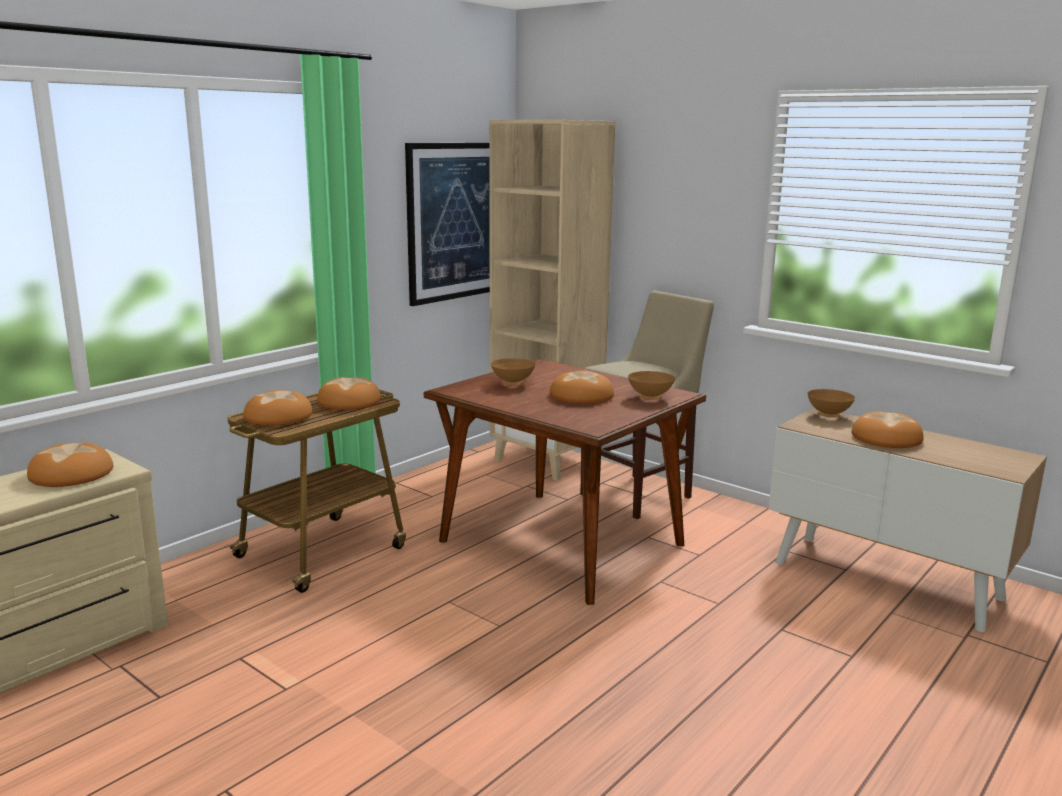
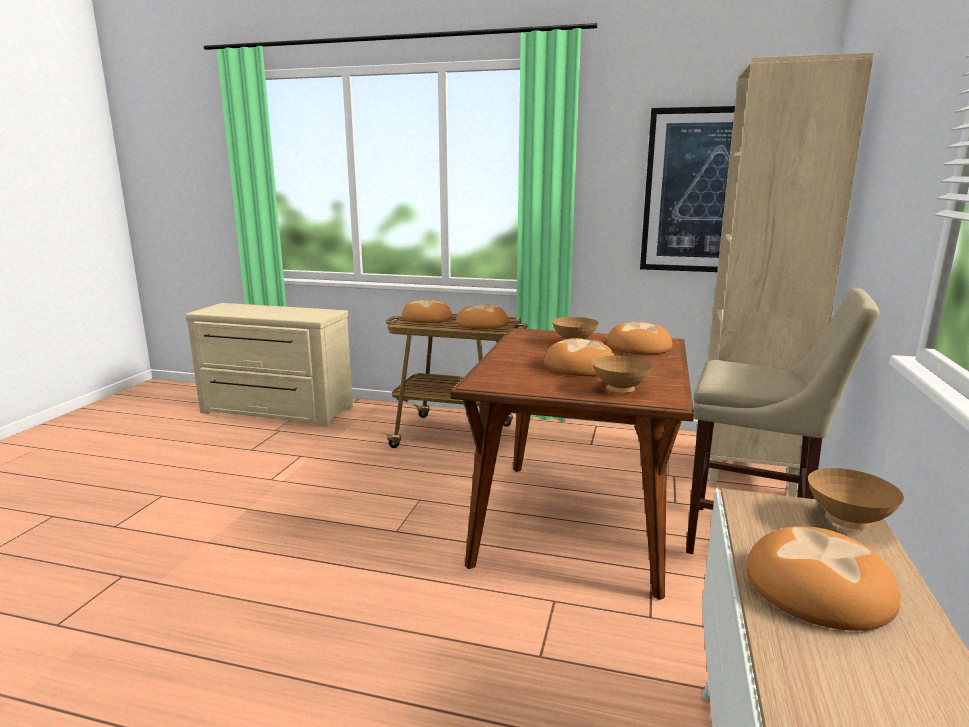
camera: 65 degrees right, 0 degrees up
bread [27,442,113,487] -> bread moved to [607,322,673,354]

